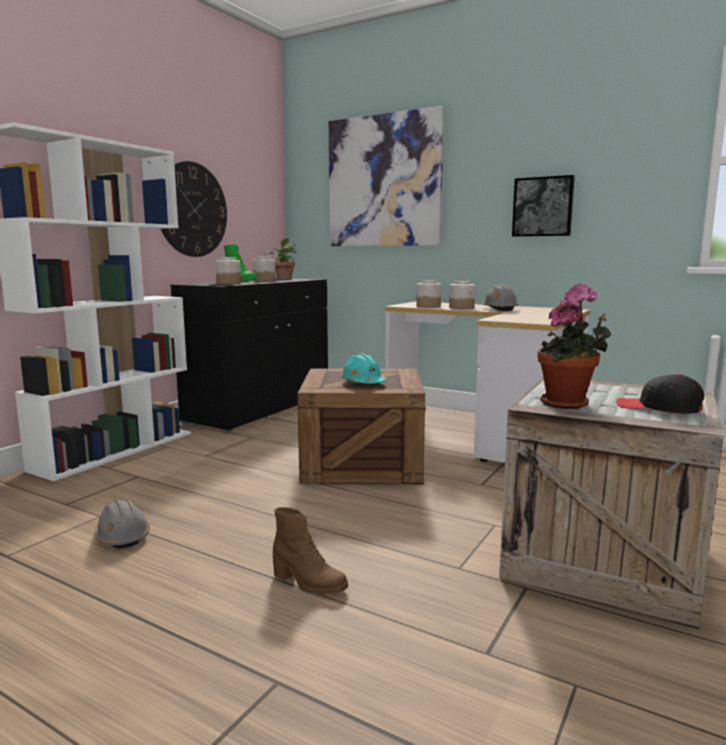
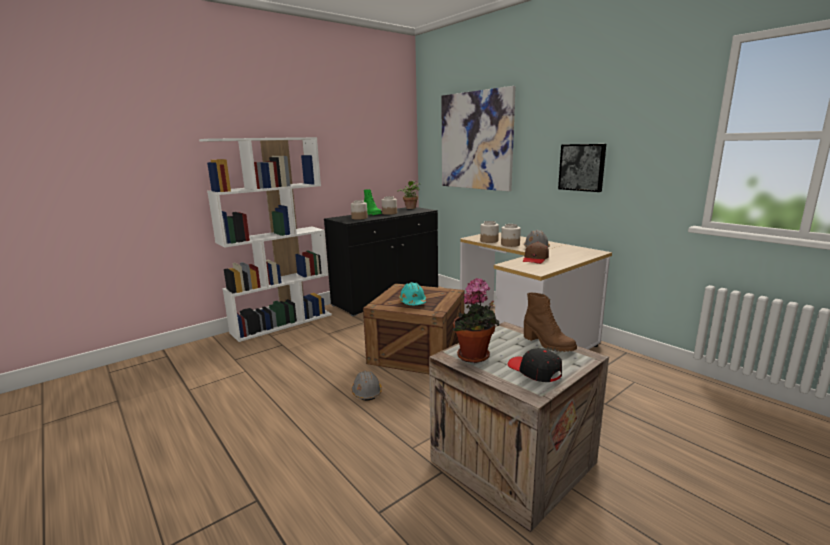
camera: 20 degrees right, 5 degrees up
grey hard hat [94,500,150,549] -> grey hard hat moved to [352,371,382,401]
wall clock [161,161,227,257] -> none
brown boot [272,507,348,595] -> brown boot moved to [524,293,577,352]
none -> brown cap [523,242,549,264]

